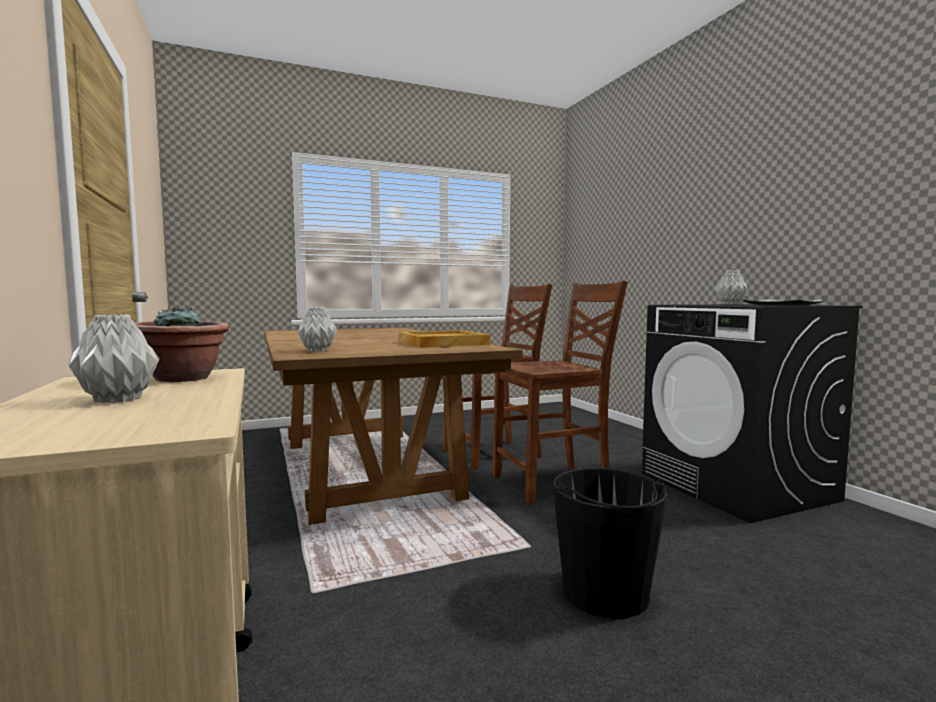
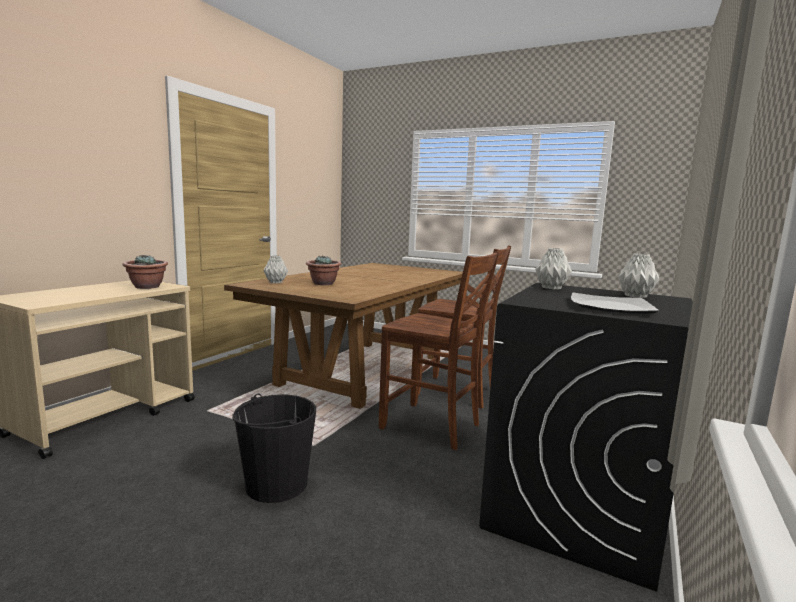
camera: 50 degrees right, 5 degrees up
grey vase [68,314,159,403] -> grey vase moved to [535,248,572,289]
beige tray [399,330,491,348] -> none
none -> potted plant [306,255,341,285]

